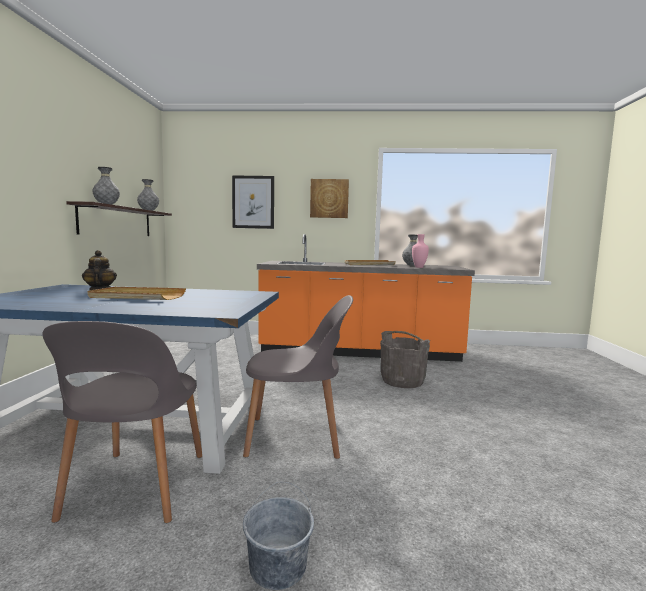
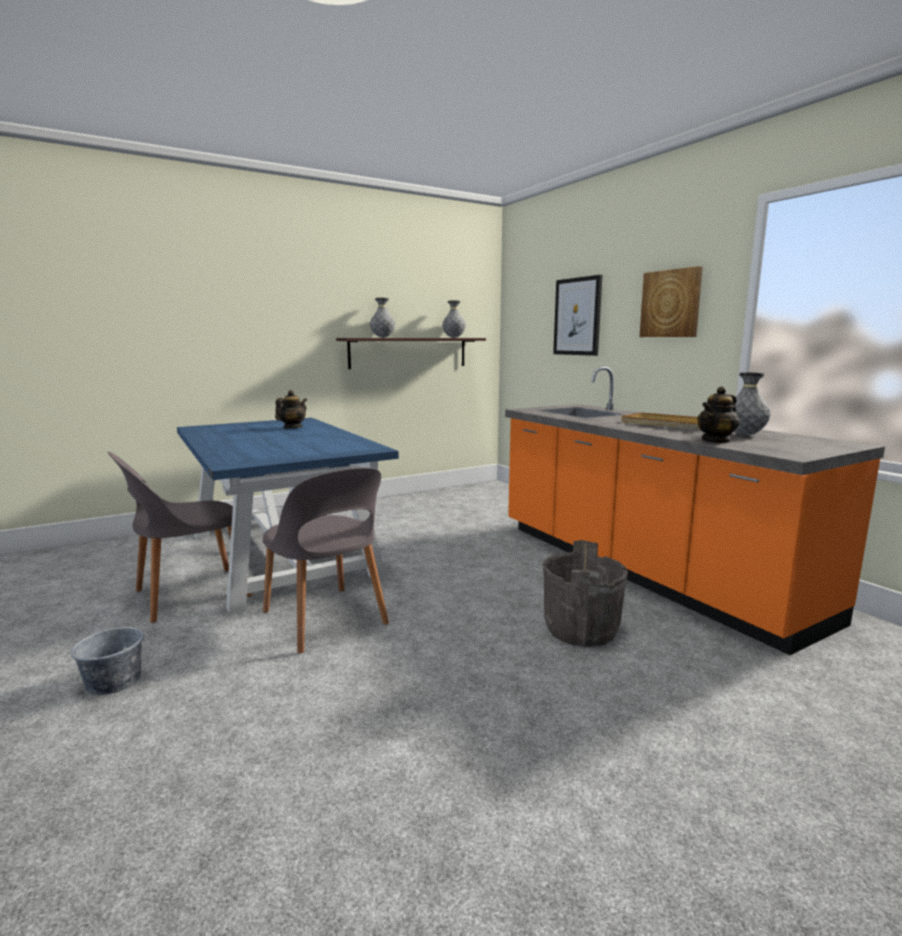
camera: 55 degrees right, 5 degrees up
beige tray [88,287,186,300] -> none
pink vase [412,234,429,268] -> teapot [697,386,739,444]

